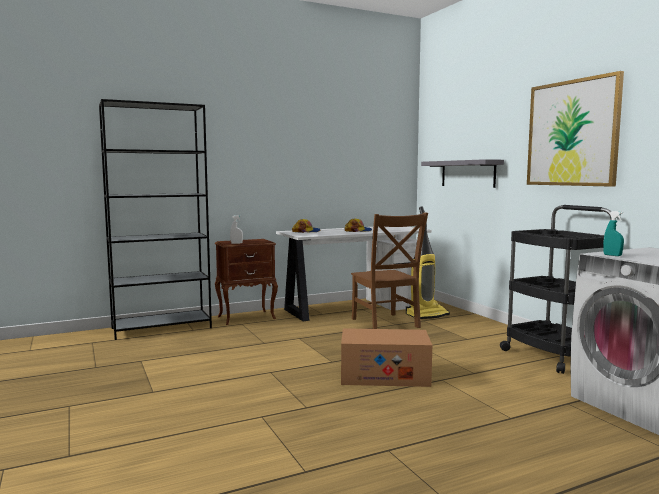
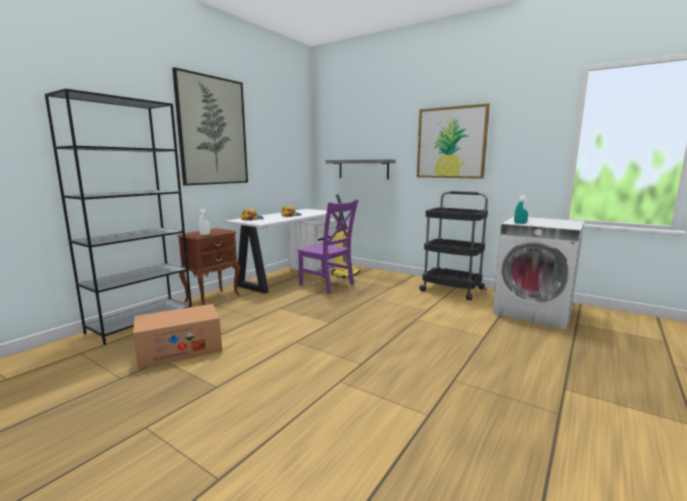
camera: 30 degrees left, 5 degrees up
cardboard box [341,328,432,387] -> cardboard box moved to [133,304,222,369]
brown chair [351,213,428,329] -> purple chair [297,199,358,294]
none -> picture [172,67,248,186]

